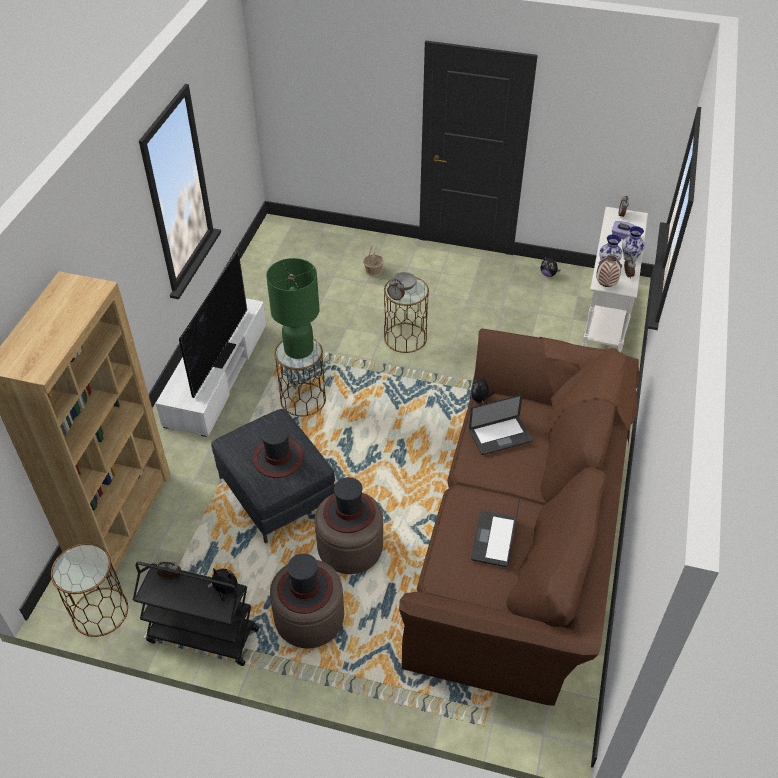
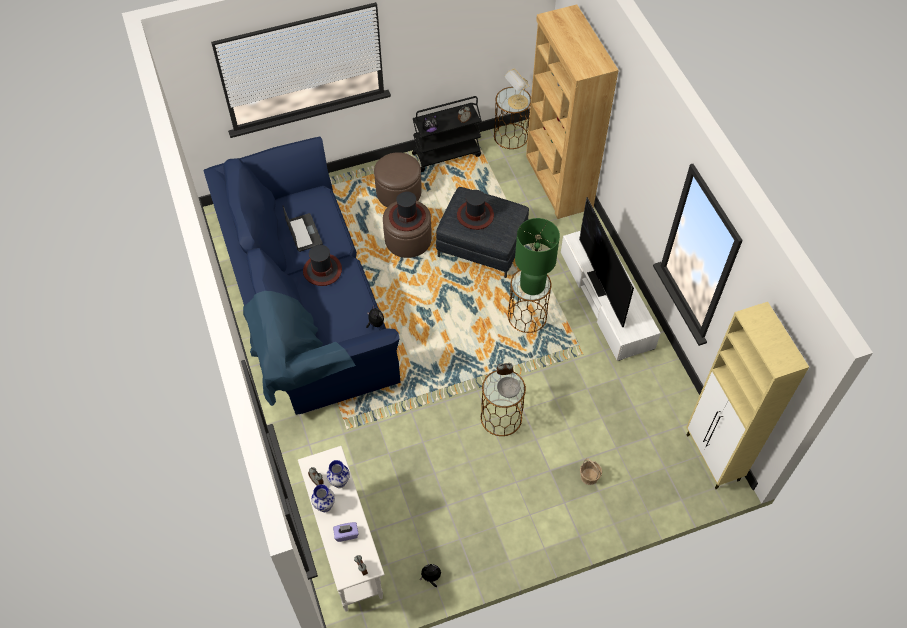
camera: 145 degrees right, 10 degrees up
hat [277,553,333,614] -> hat moved to [303,245,342,286]
brown sofa [399,328,639,706] -> blue sofa [204,137,401,415]
laptop [469,395,532,455] -> none
vase [596,254,622,287] -> none
none -> table lamp [505,69,529,110]
none -> beige cabinet [686,302,809,489]

